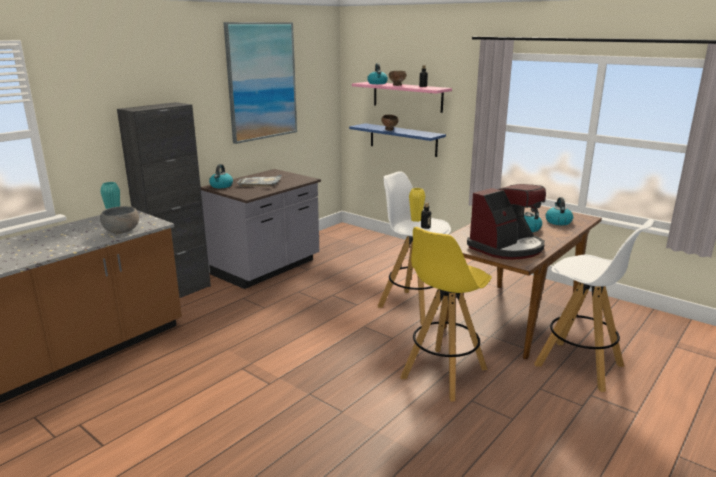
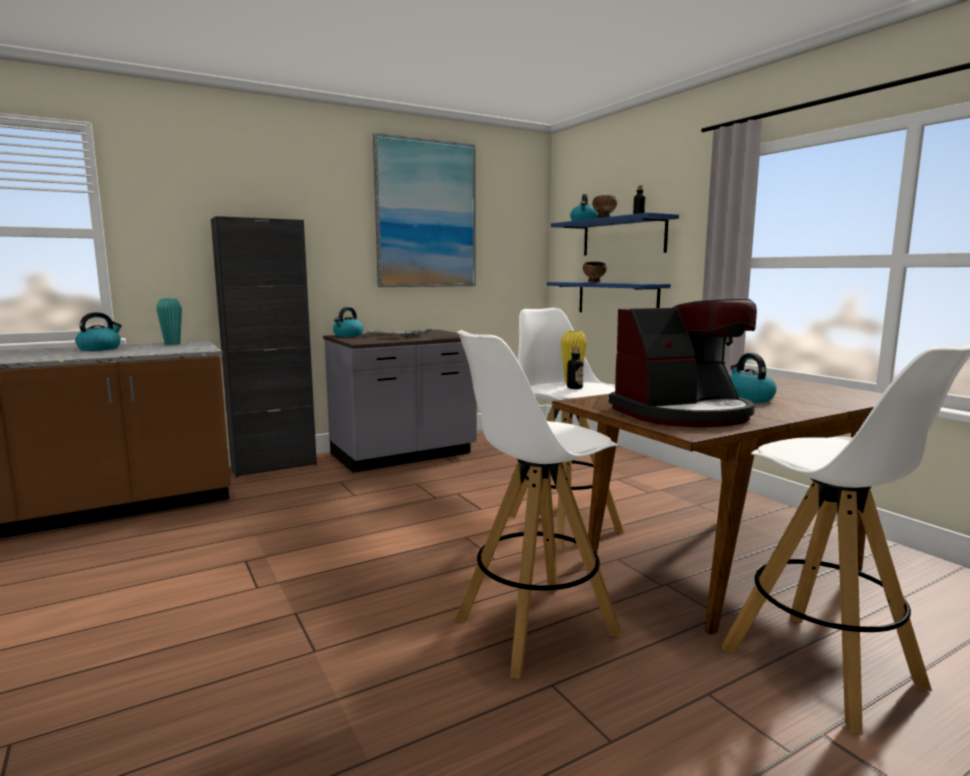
camera: 20 degrees right, 10 degrees down
grey bowl [100,206,139,234] -> none
pink shelf [352,82,452,113] -> blue shelf [551,212,679,256]
yellow stool [400,227,492,402] -> white stool [455,330,622,678]
kettle [546,197,573,225] -> kettle moved to [75,312,122,351]

